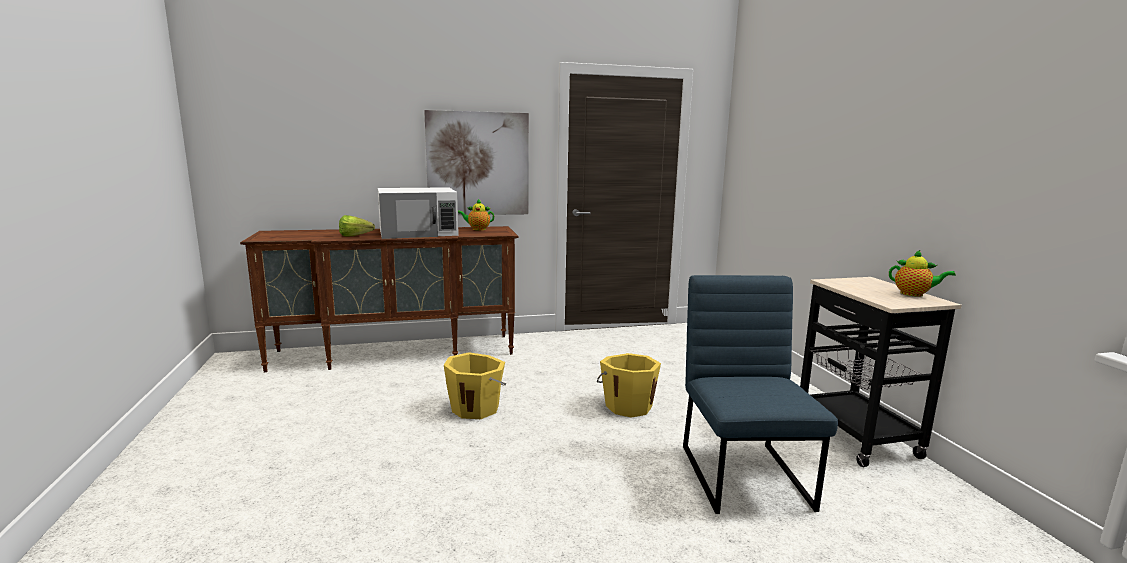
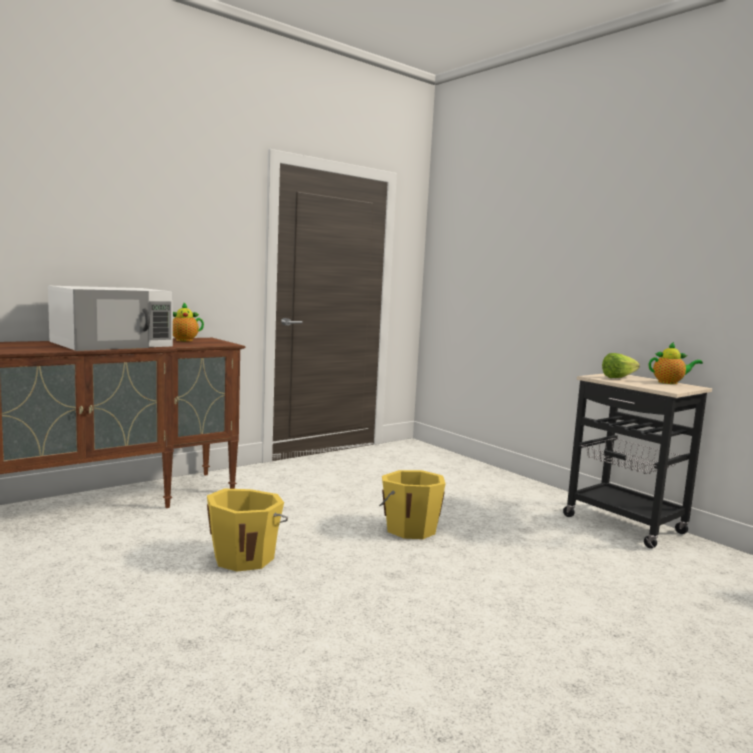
camera: 25 degrees left, 5 degrees down
lettuce [339,215,375,236] -> lettuce moved to [602,353,640,378]
picture [424,110,529,215] -> none
blue chair [683,275,838,514] -> none

